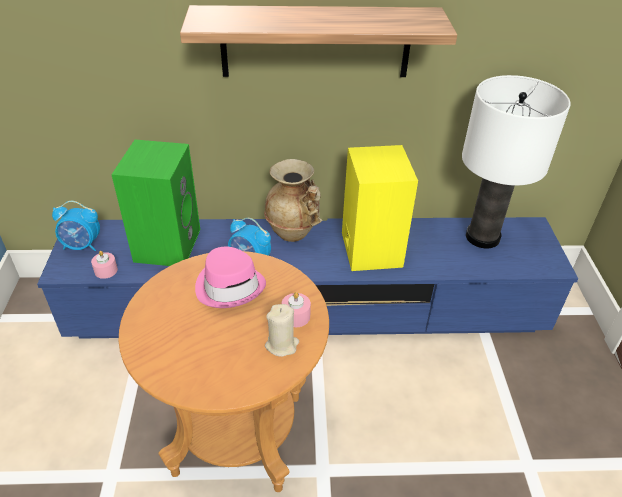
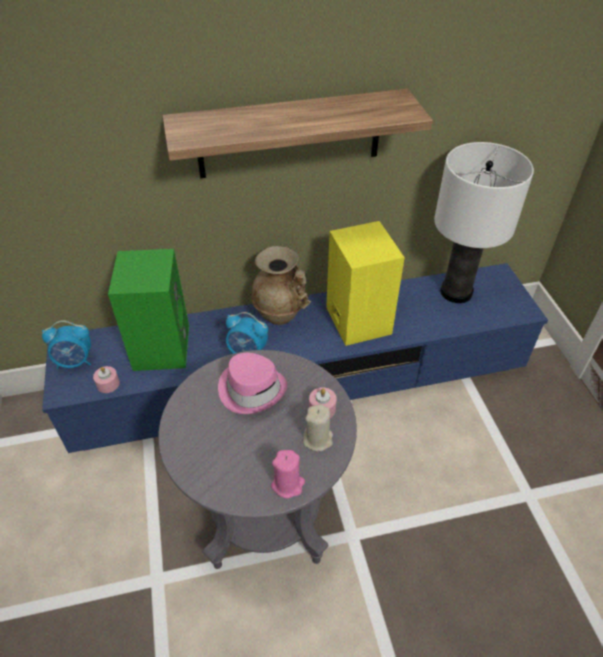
camera: 10 degrees left, 5 degrees up
brown side table [119,251,329,492] -> grey side table [158,350,357,569]
none -> pink candle [271,450,305,498]

